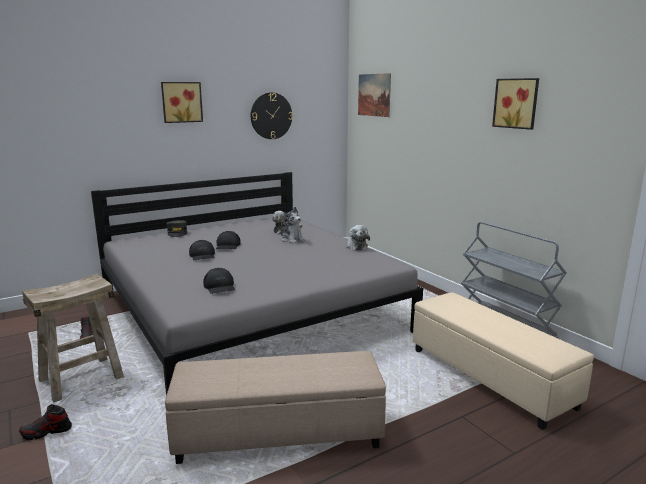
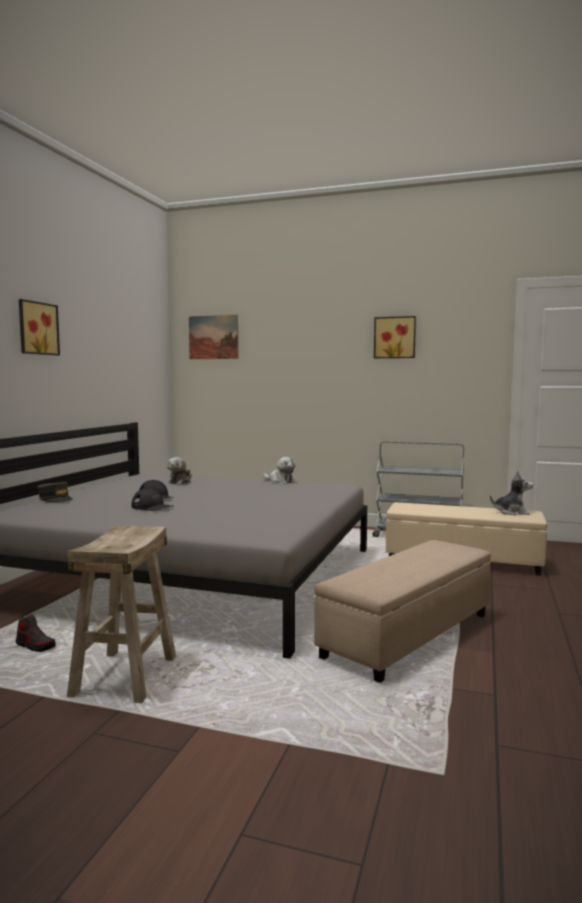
camera: 40 degrees left, 10 degrees down
shoe [19,404,72,440] -> none
black cap [203,268,235,294] -> none
wall clock [251,92,293,139] -> none
plush toy [281,207,305,244] -> plush toy moved to [490,471,533,515]

